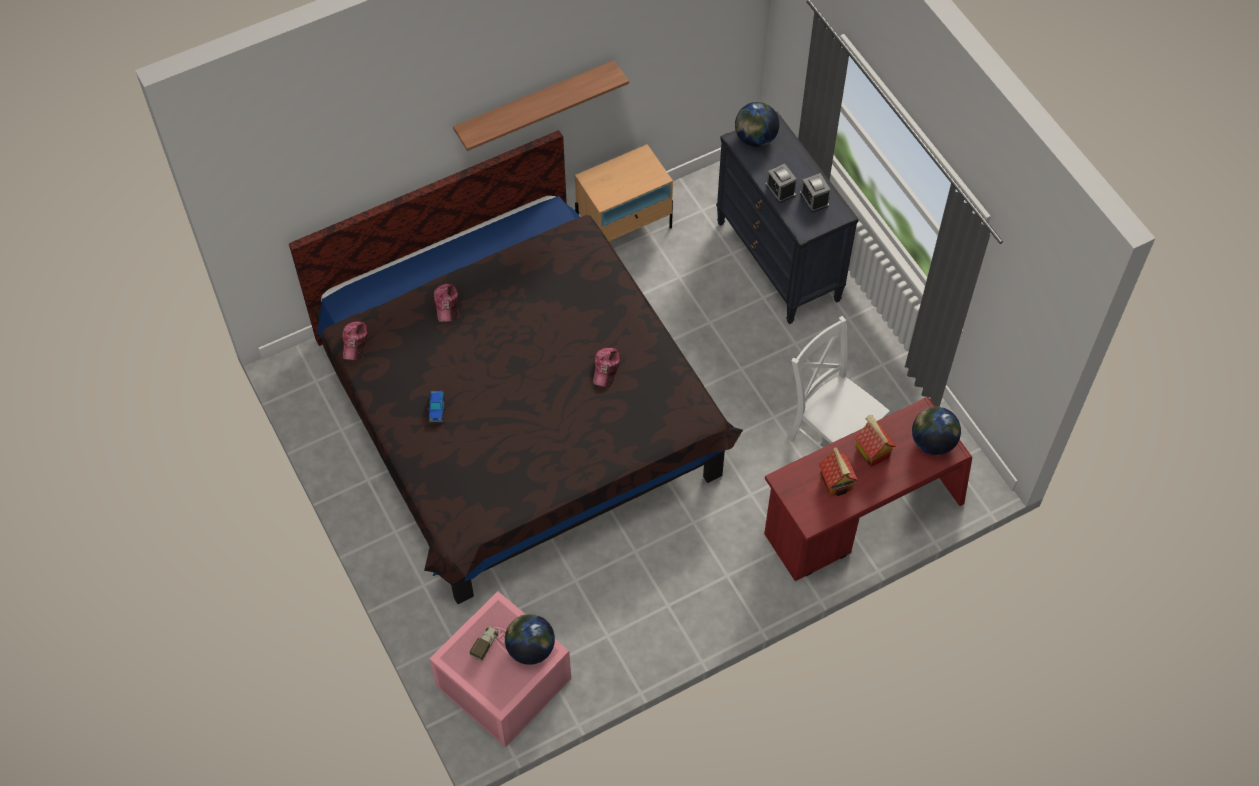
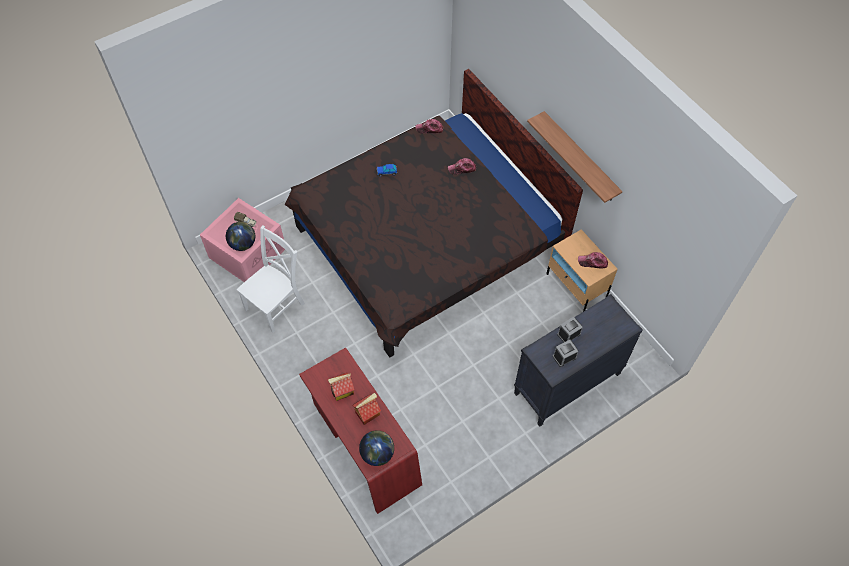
camera: 85 degrees right, 0 degrees up
cap [593,348,621,387] -> cap moved to [578,252,608,269]
globe [735,102,779,147] -> none
white chair [787,316,890,449] -> white chair moved to [236,225,305,333]

